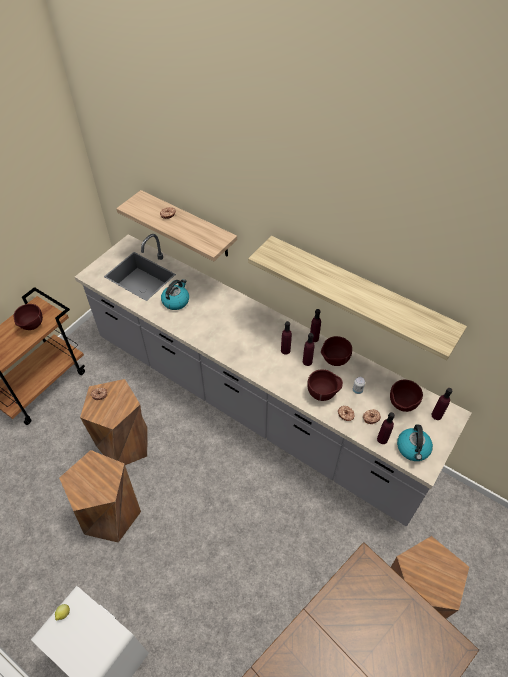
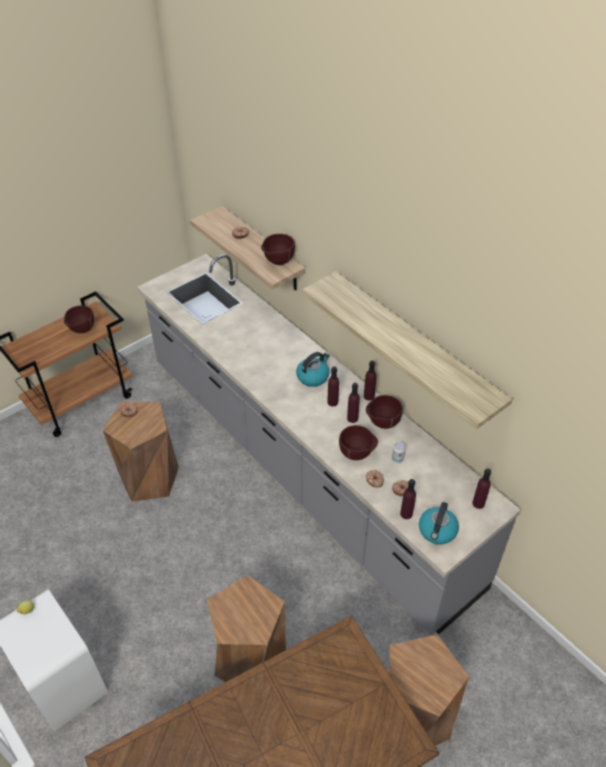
camera: 15 degrees right, 5 degrees down
brown stool [59,450,141,543] -> brown stool moved to [207,575,286,682]
kettle [161,279,189,310] -> kettle moved to [296,352,330,387]
brown bowl [390,380,423,412] -> brown bowl moved to [261,234,295,265]

